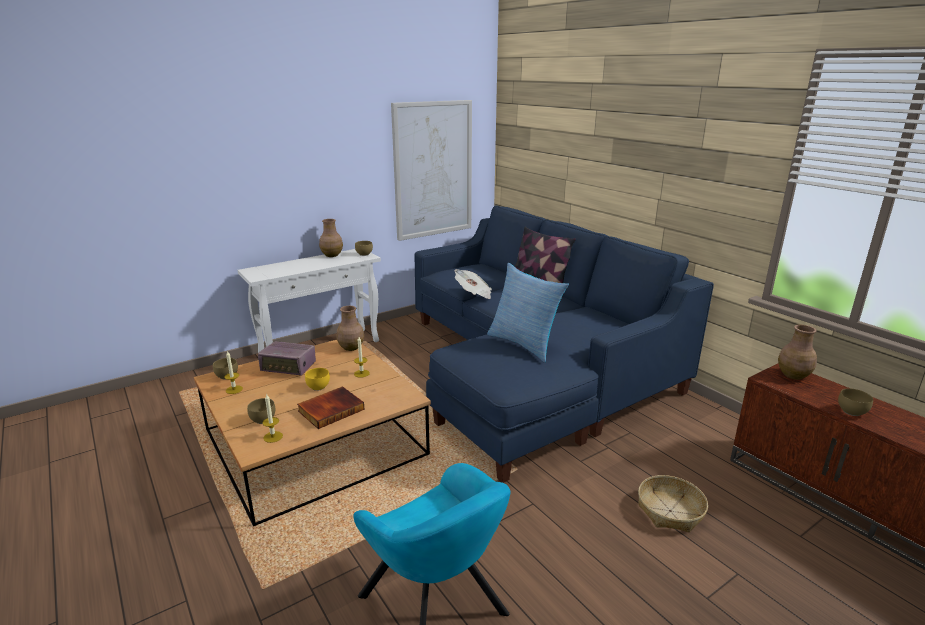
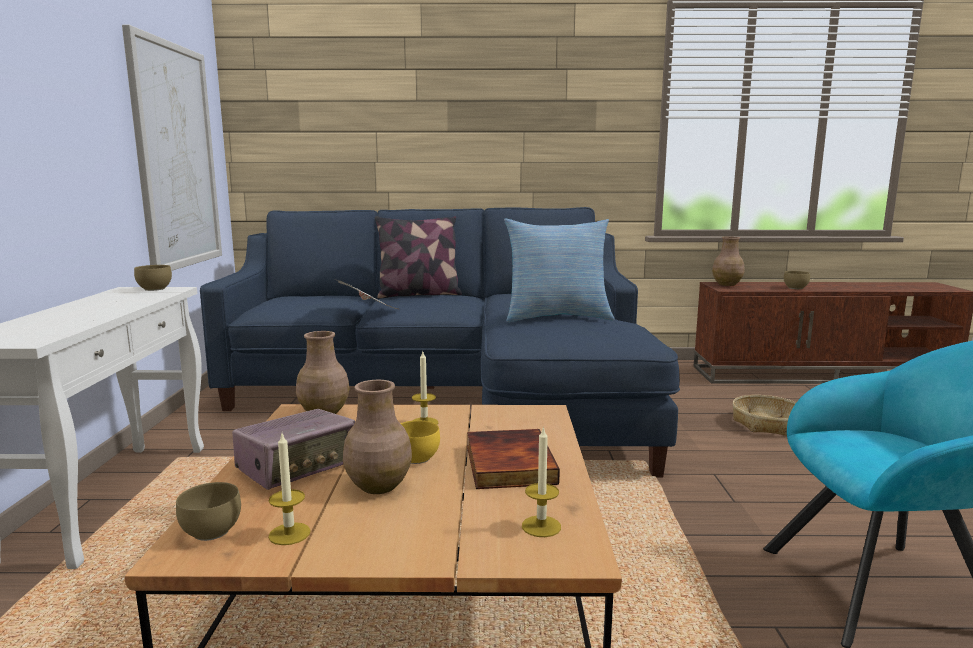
camera: 55 degrees left, 10 degrees down
brown bowl [247,398,275,424] -> none
brown vase [319,219,343,257] -> brown vase moved to [343,380,412,494]

